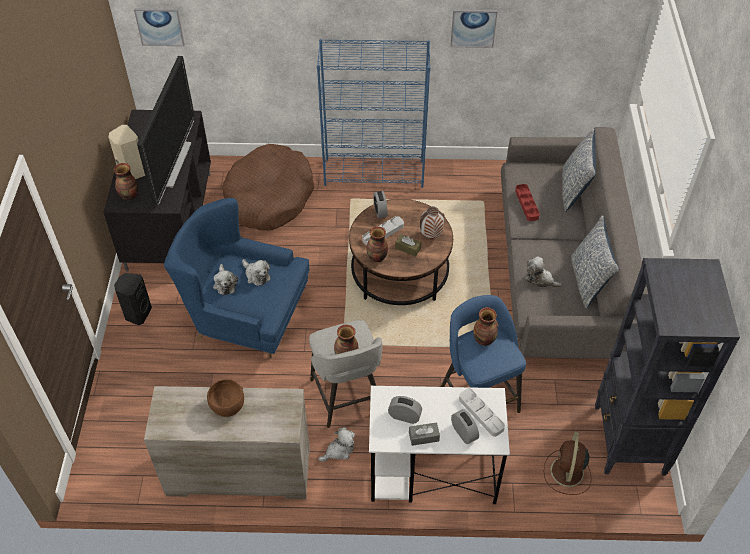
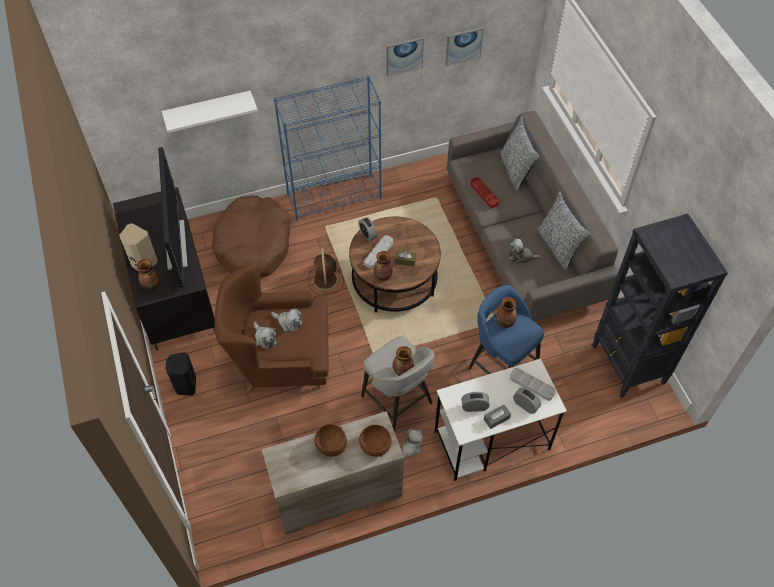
camera: 20 degrees left, 5 degrees up
picture [134,8,185,46] -> picture moved to [445,27,484,66]
blue armchair [164,198,310,359] -> brown armchair [215,263,329,392]
vase [420,206,444,238] -> none
brown fan [543,432,592,495] -> brown fan moved to [308,248,344,295]
none -> white shelf [162,90,258,133]
none -> brown bowl [359,425,392,457]

